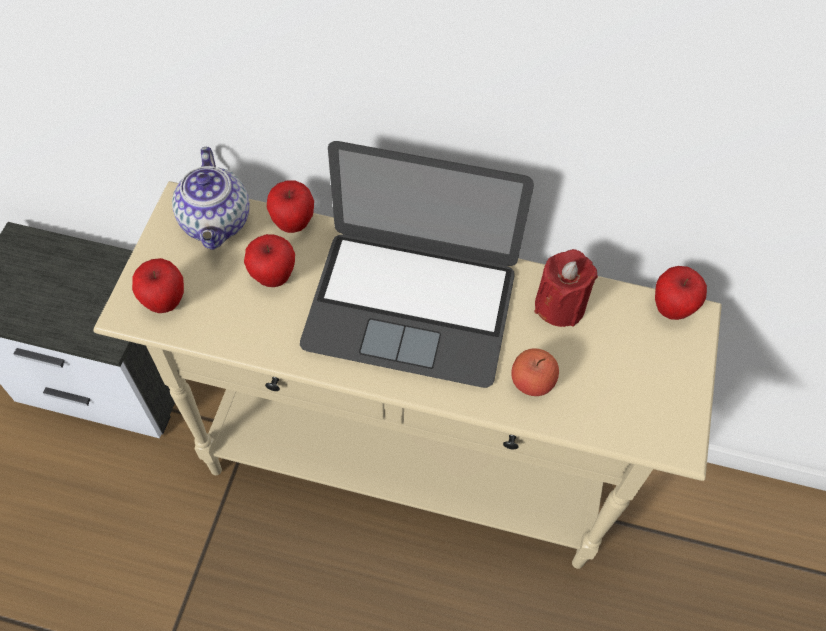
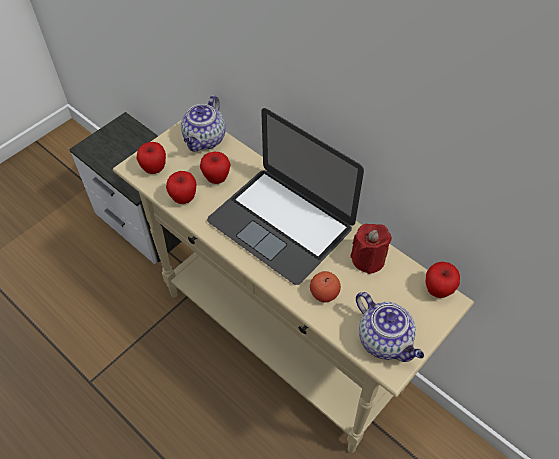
camera: 30 degrees right, 5 degrees down
apple [267,181,314,233] -> apple moved to [166,171,197,204]
none -> teapot [356,292,424,362]

